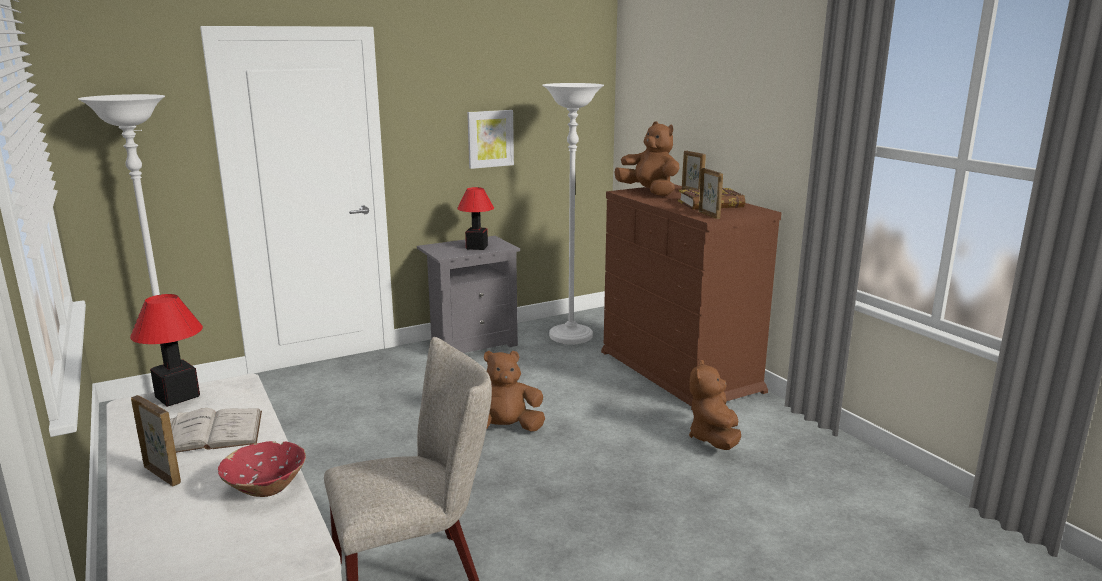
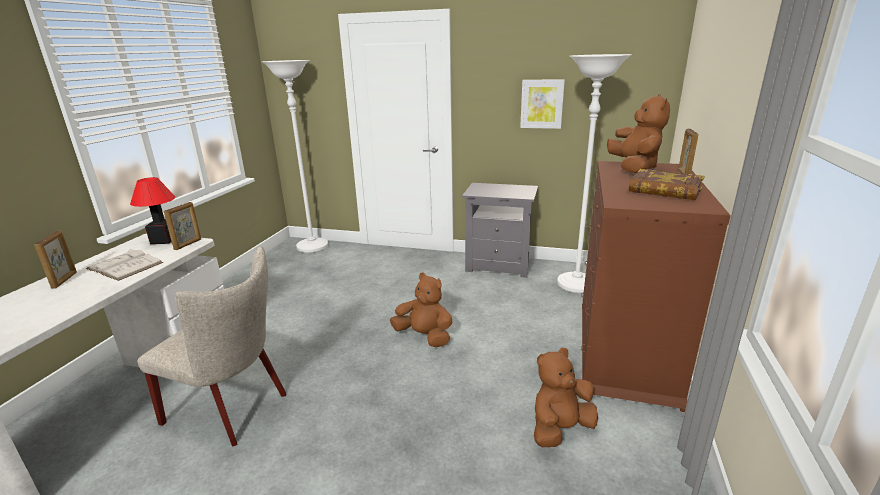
camera: 45 degrees right, 5 degrees up
red bowl [218,441,306,497] -> none
table lamp [457,187,494,250] -> none
picture frame [699,168,723,219] -> picture frame moved to [164,202,201,250]

